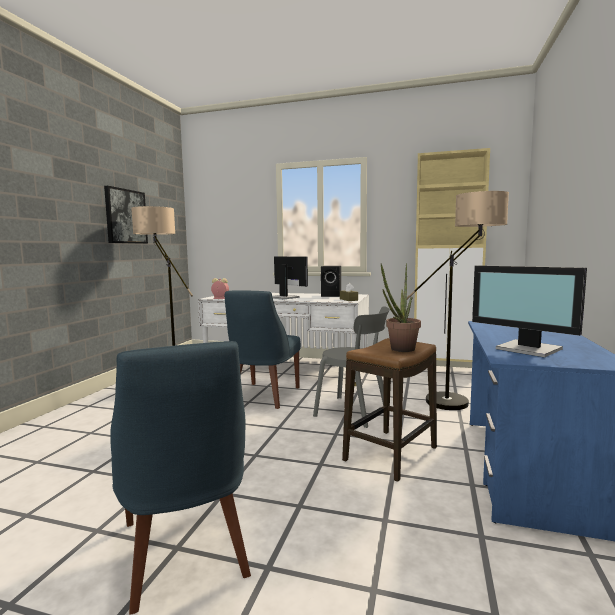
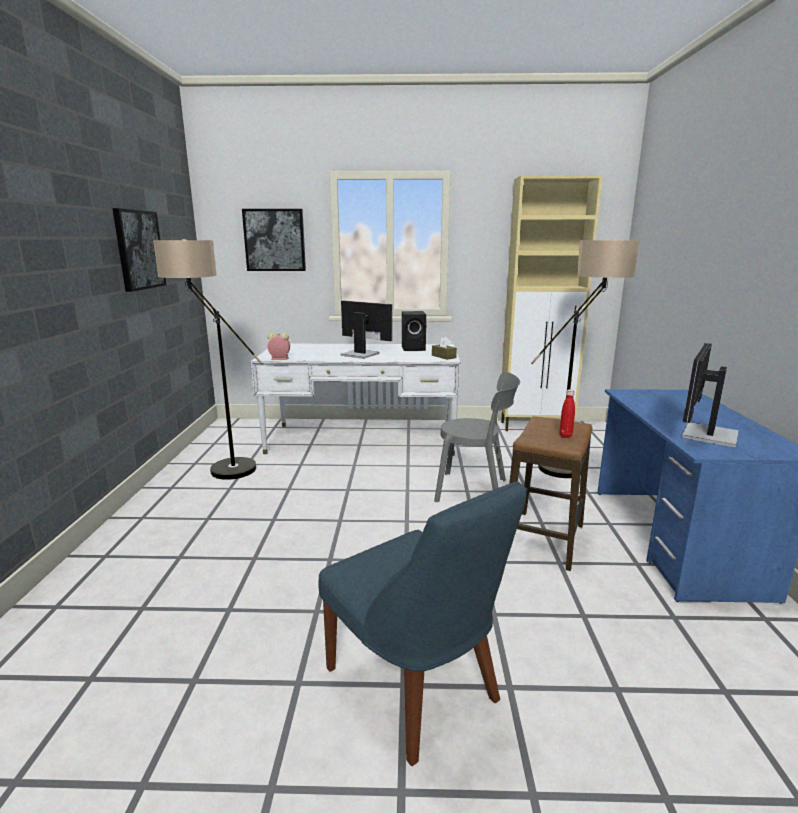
camera: 15 degrees left, 10 degrees up
blue chair [225,291,301,409] -> none
potted plant [381,263,421,352] -> red bottle [560,389,575,438]
monitor [472,265,587,358] -> monitor turned 90 degrees clockwise [681,343,739,448]
none -> picture [242,209,306,271]

